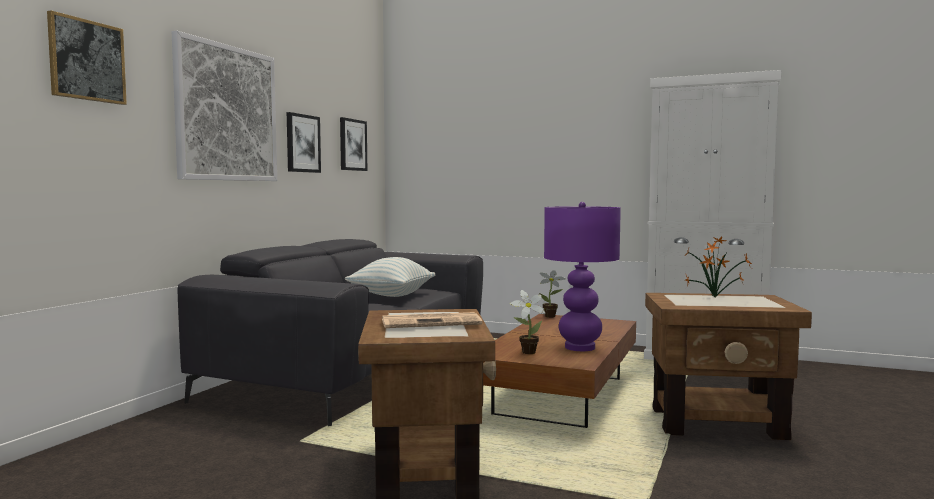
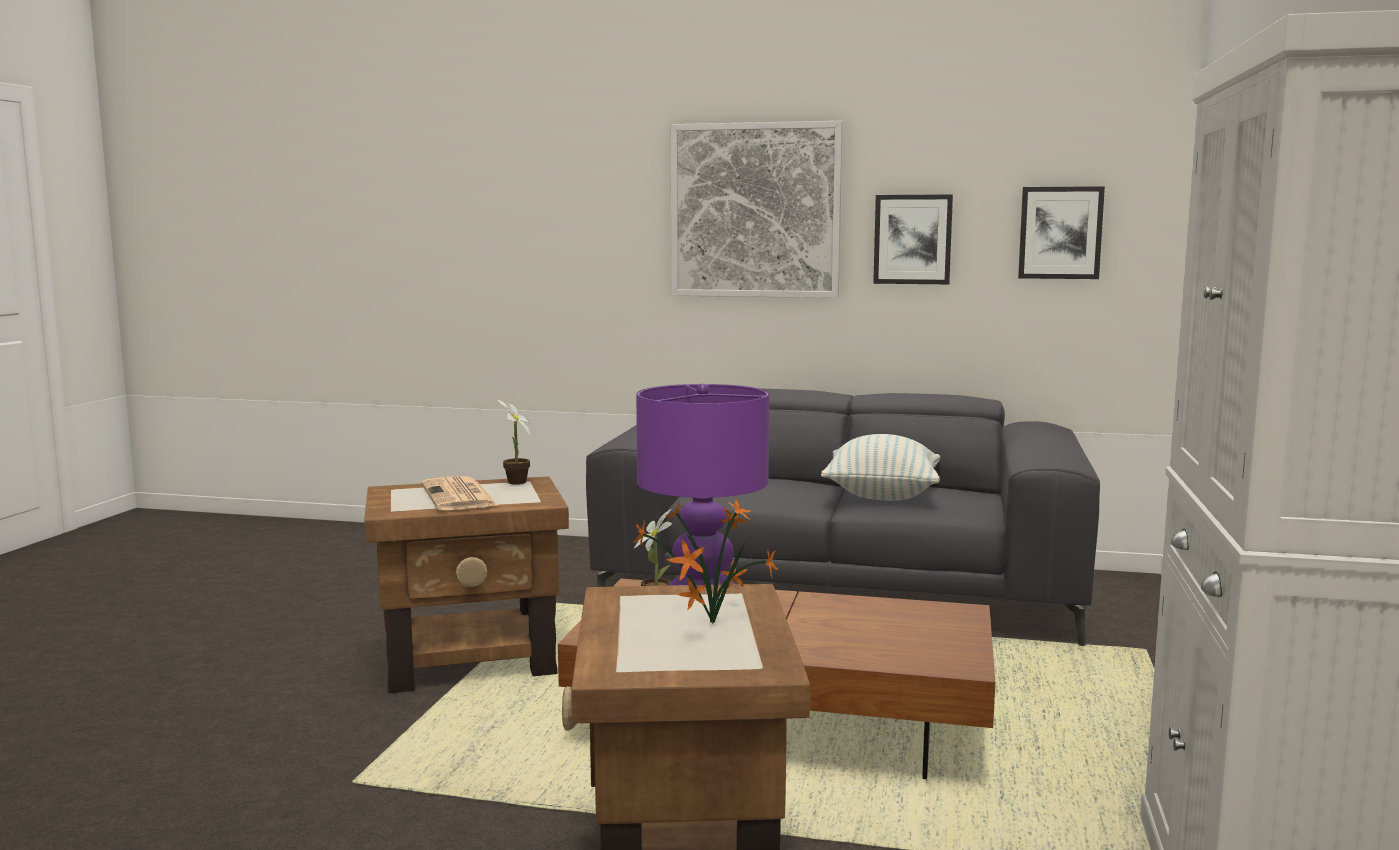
camera: 80 degrees right, 5 degrees up
picture [47,11,127,105] -> none
potted plant [539,270,566,318] -> potted plant moved to [496,399,531,485]

